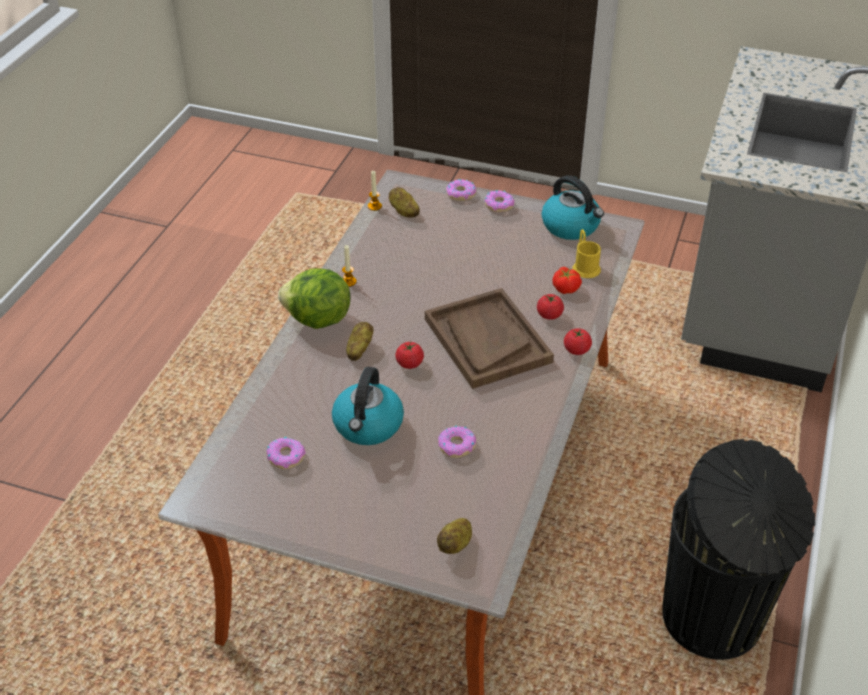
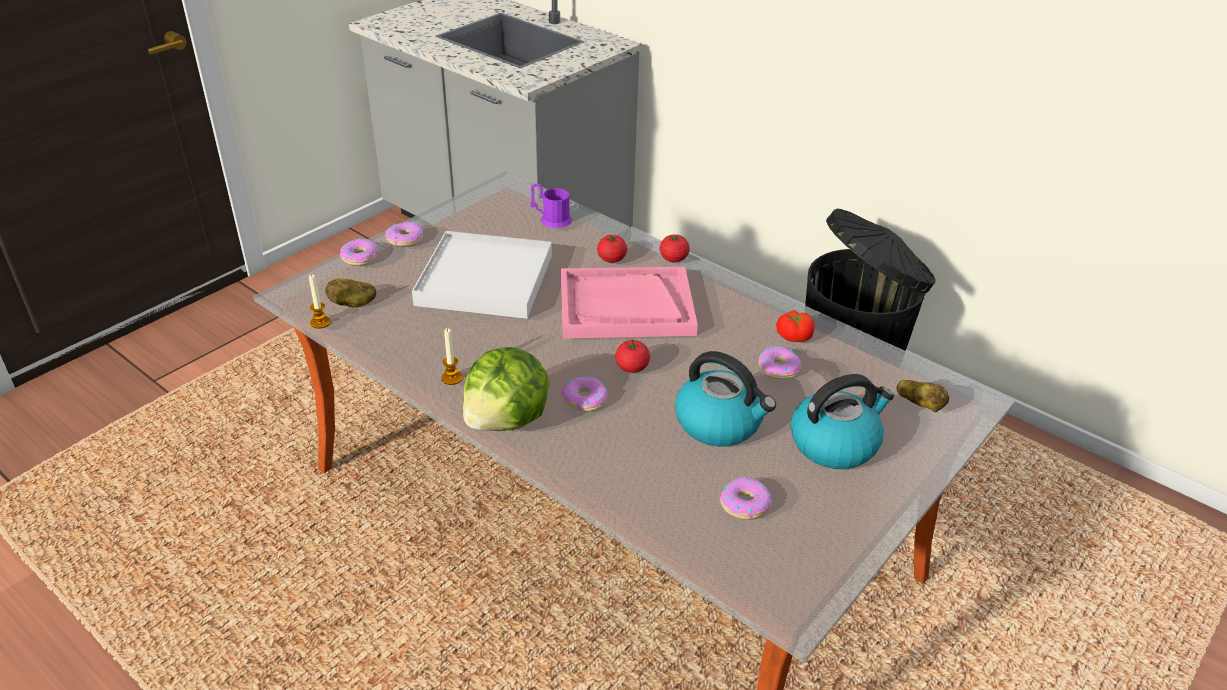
camera: 70 degrees left, 5 degrees down
potato [346,322,373,361] -> donut [561,376,608,411]
brown tray [425,288,554,389] -> pink tray [561,267,698,339]
kettle [542,175,604,240] -> kettle moved to [791,374,894,469]
tomato [553,267,582,294] -> tomato moved to [776,310,815,342]
yellow mug [572,229,601,278] -> purple mug [530,184,572,228]
none -> white tray [412,231,552,319]

